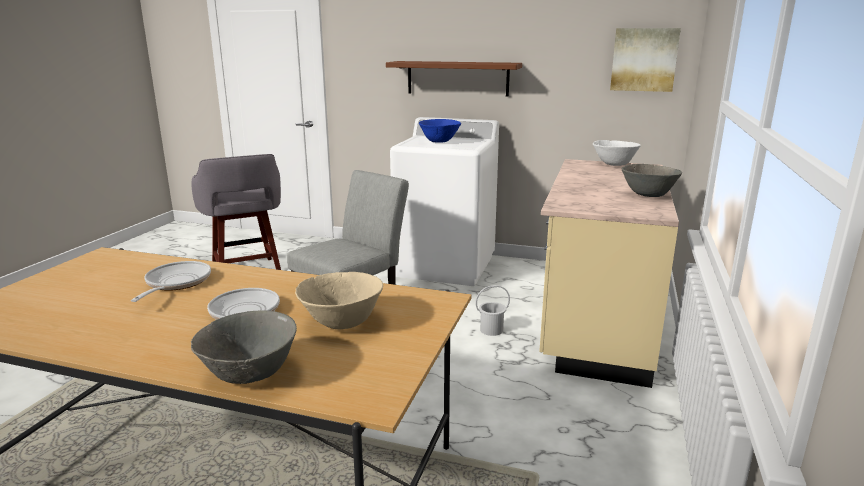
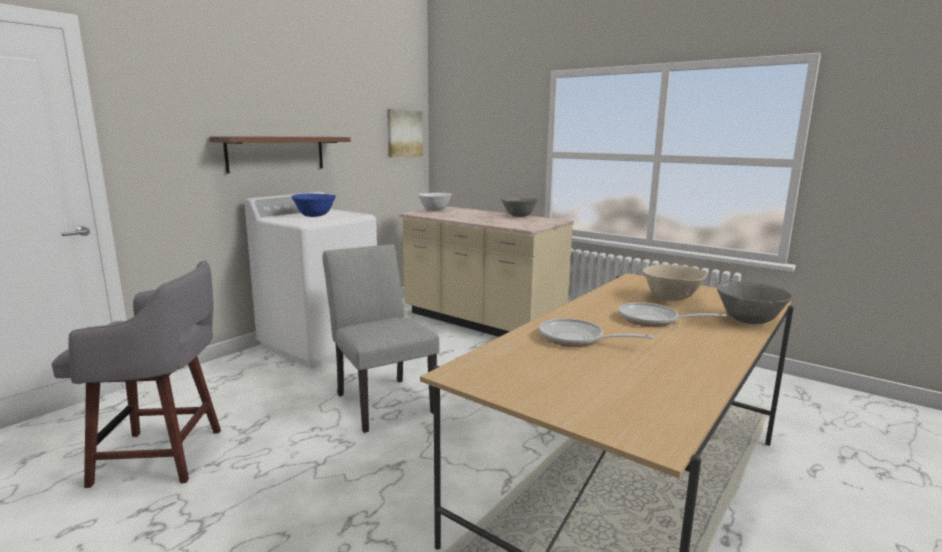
camera: 70 degrees left, 5 degrees down
white bucket [475,285,510,336] -> none

